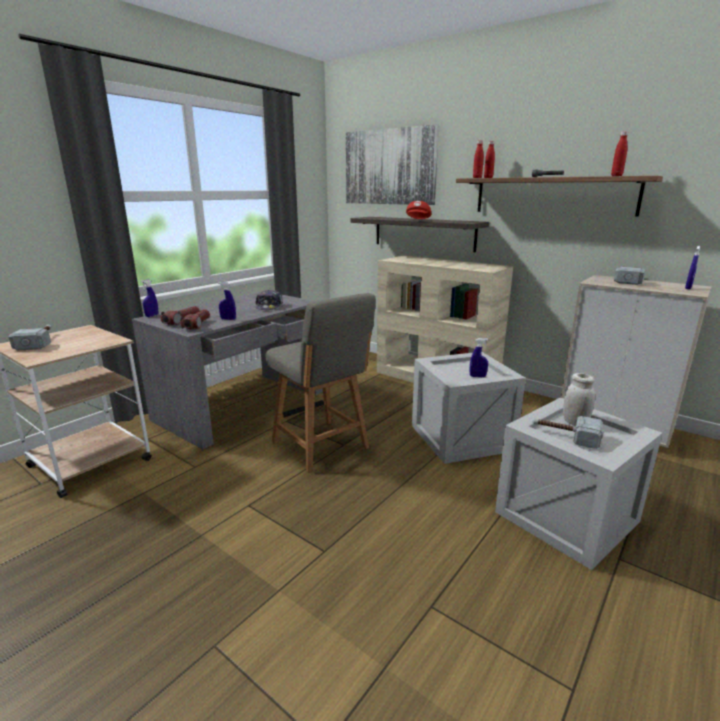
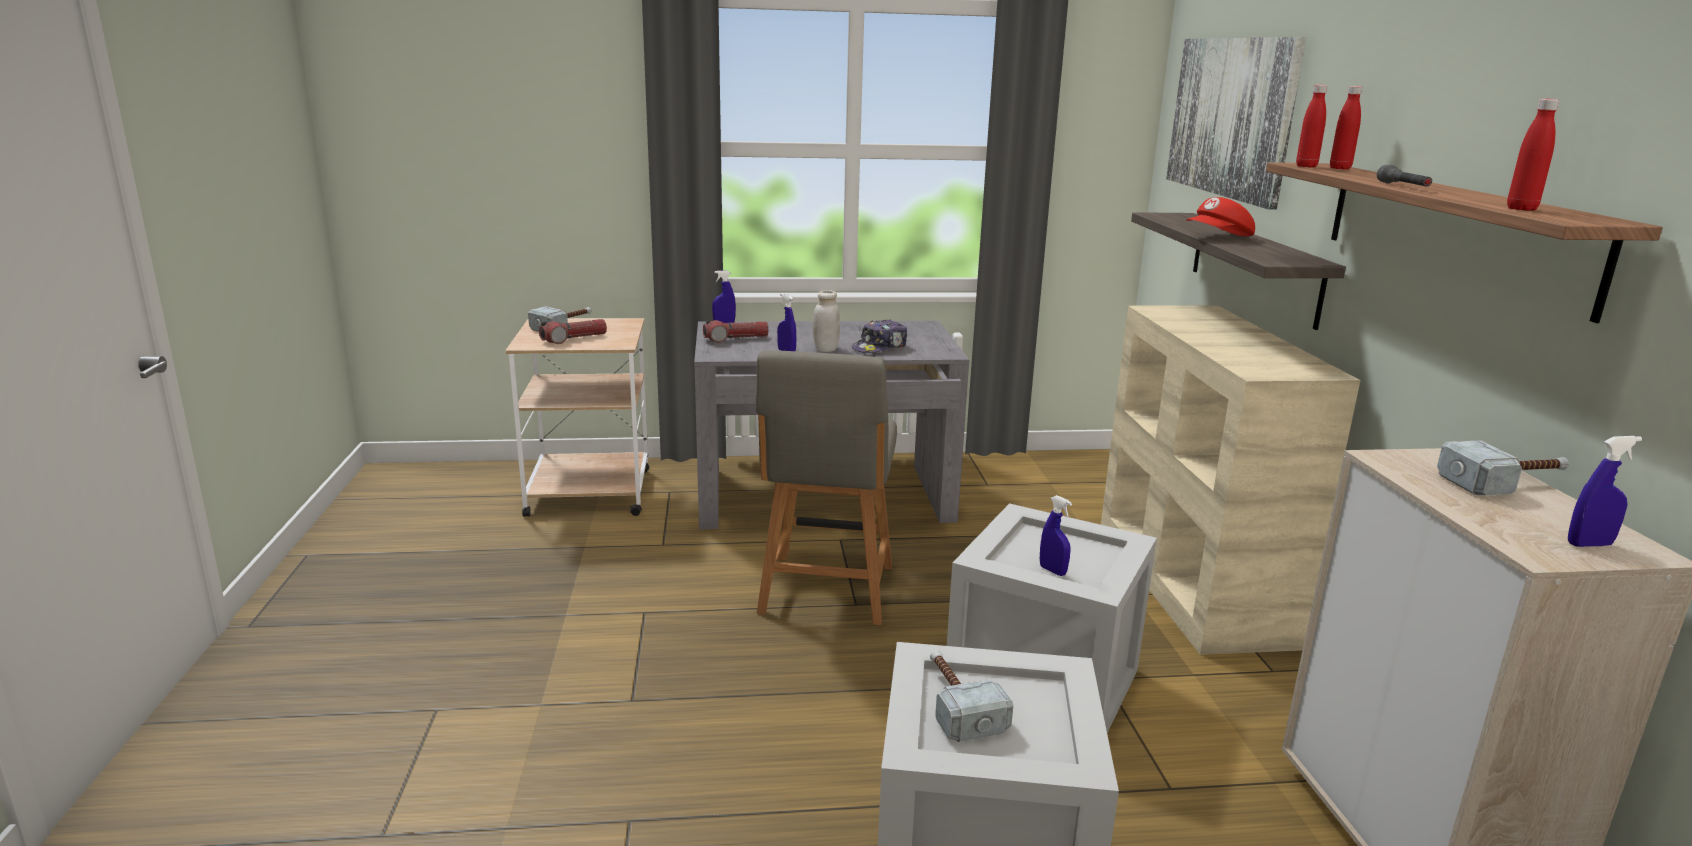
camera: 45 degrees right, 0 degrees up
flashlight [180,309,210,329] -> flashlight moved to [539,319,607,344]
white jar [563,373,595,426] -> white jar moved to [813,290,840,352]

